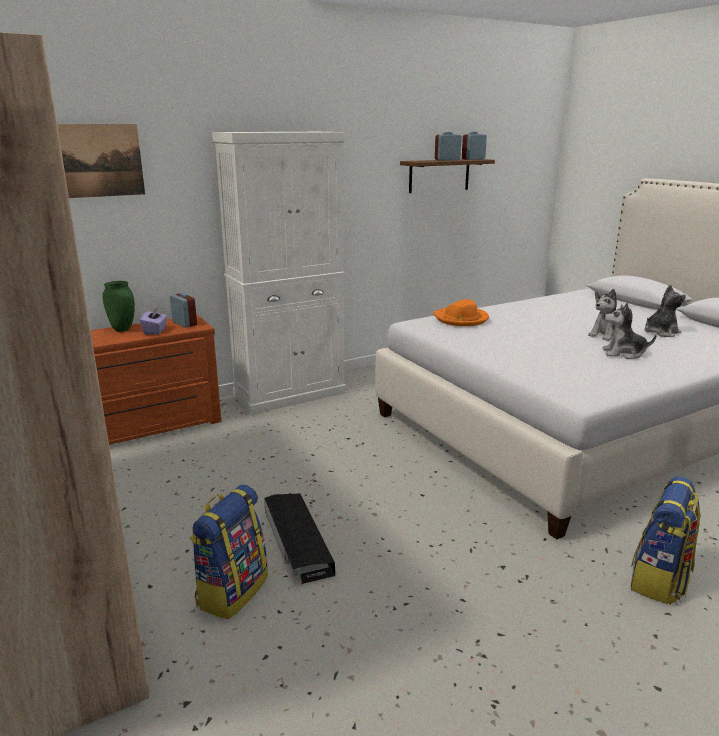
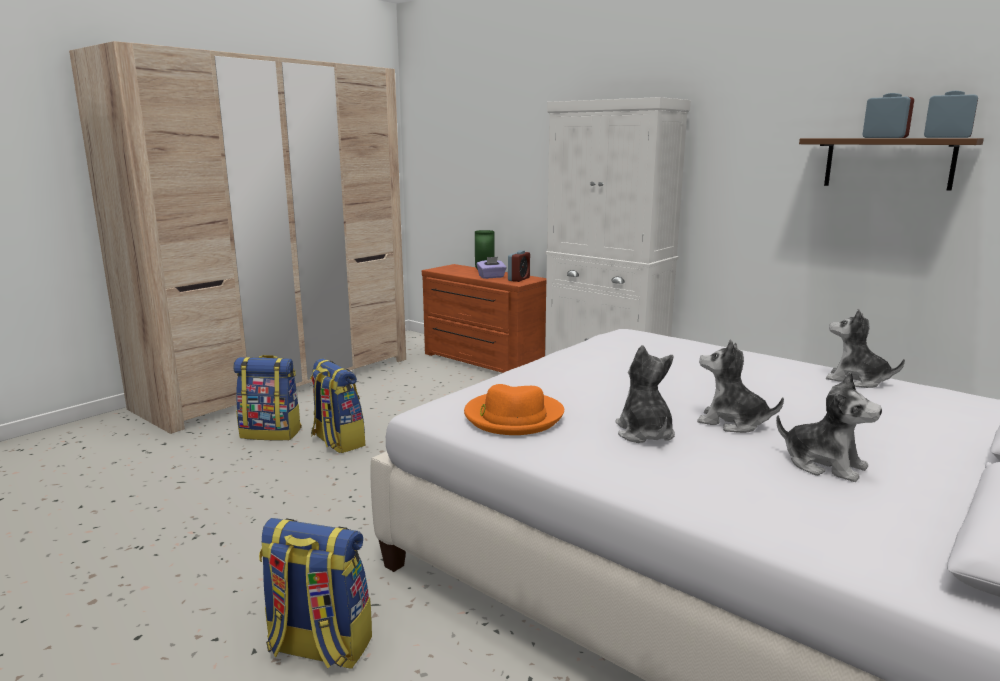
camera: 70 degrees right, 5 degrees down
picture [57,124,145,198] -> none
black storage box [264,494,336,584] -> backpack [310,358,365,453]
orange hat [433,299,489,326] -> orange hat moved to [464,384,564,435]
none -> plush toy [826,309,905,388]

